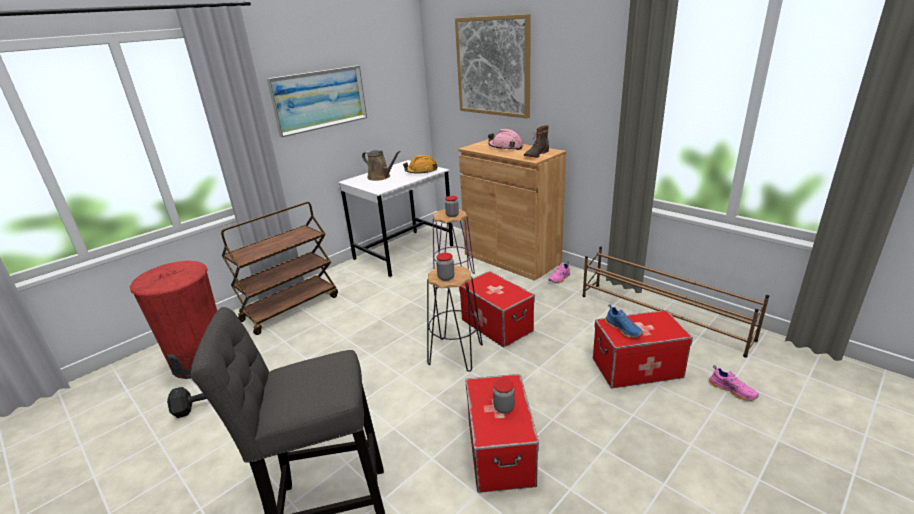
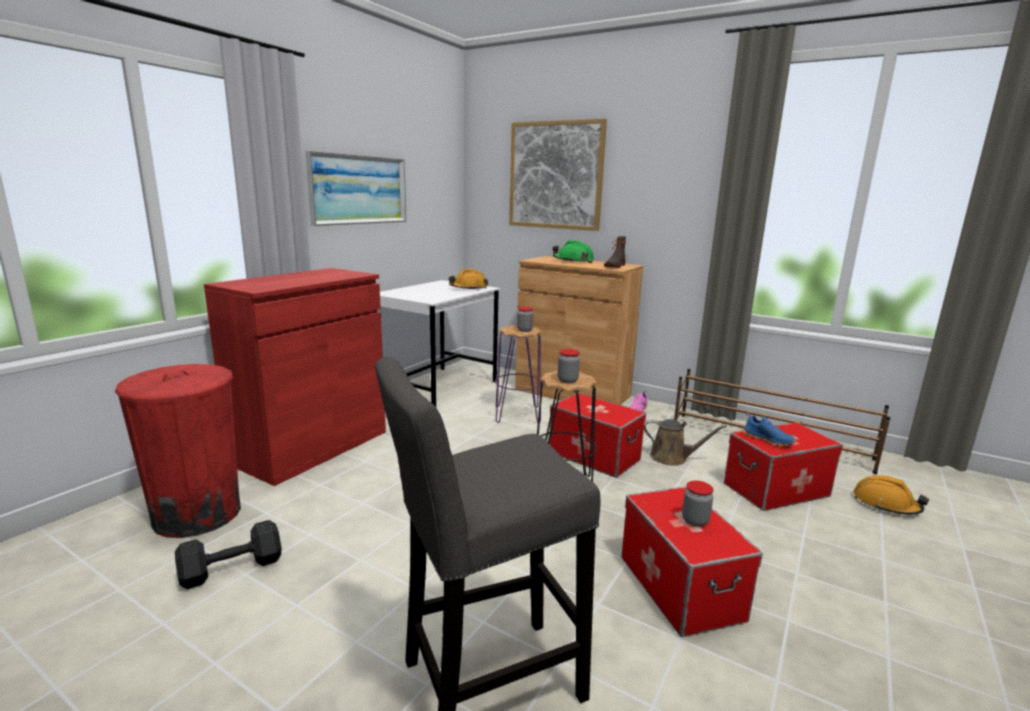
camera: 15 degrees left, 10 degrees down
brown cart [221,202,338,335] -> red cabinet [204,268,386,486]
brown watering can [362,150,401,181] -> brown watering can moved to [644,419,727,466]
pink hard hat [488,129,524,150] -> green hard hat [552,240,594,263]
pink shoe [709,365,759,401] -> orange hard hat [853,475,929,515]

